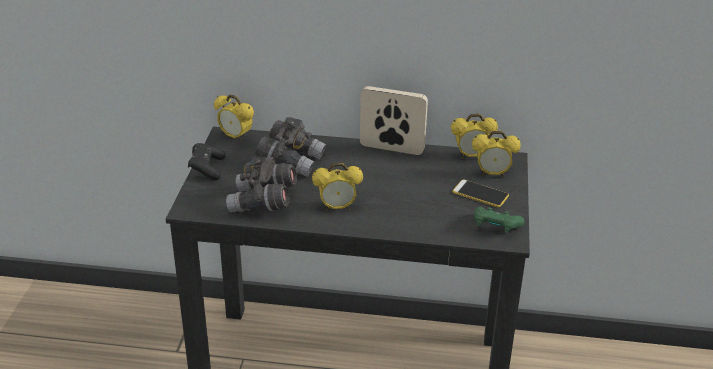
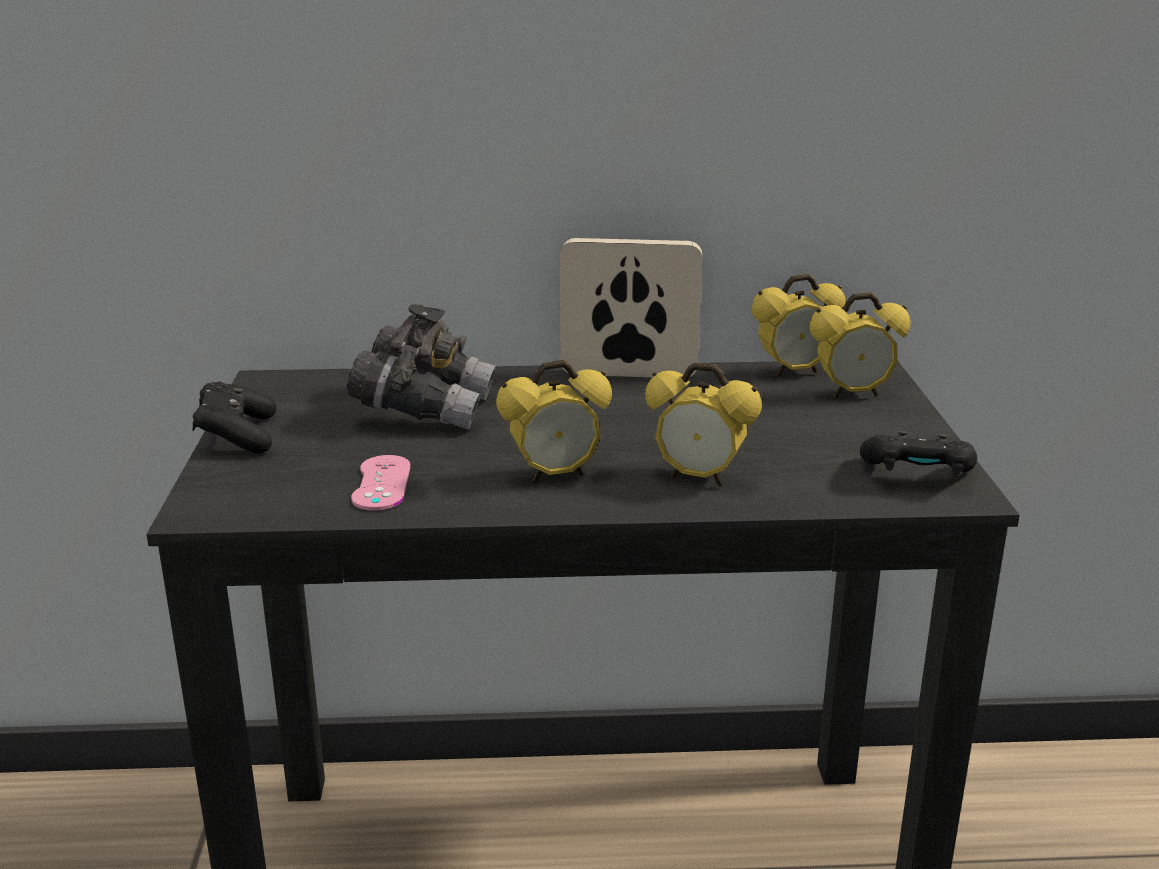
camera: 10 degrees left, 10 degrees down
alarm clock [214,95,254,142] -> alarm clock moved to [645,363,762,487]
grey binoculars [226,156,297,212] -> pink game controller [351,455,411,511]
phone [452,179,509,208] -> none
green game controller [474,207,525,233] -> black game controller [860,431,977,476]

